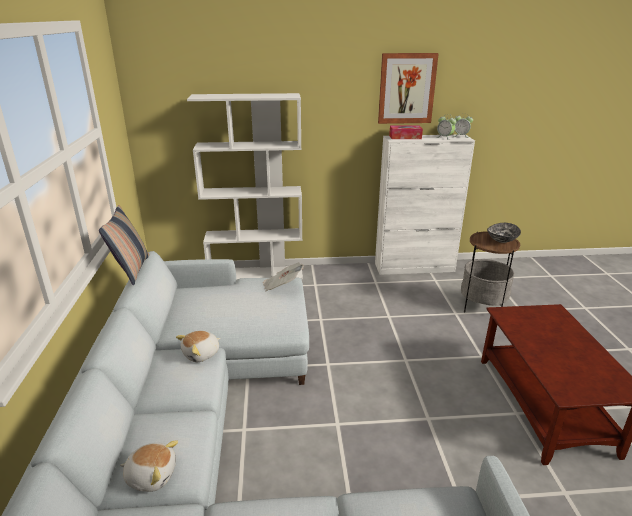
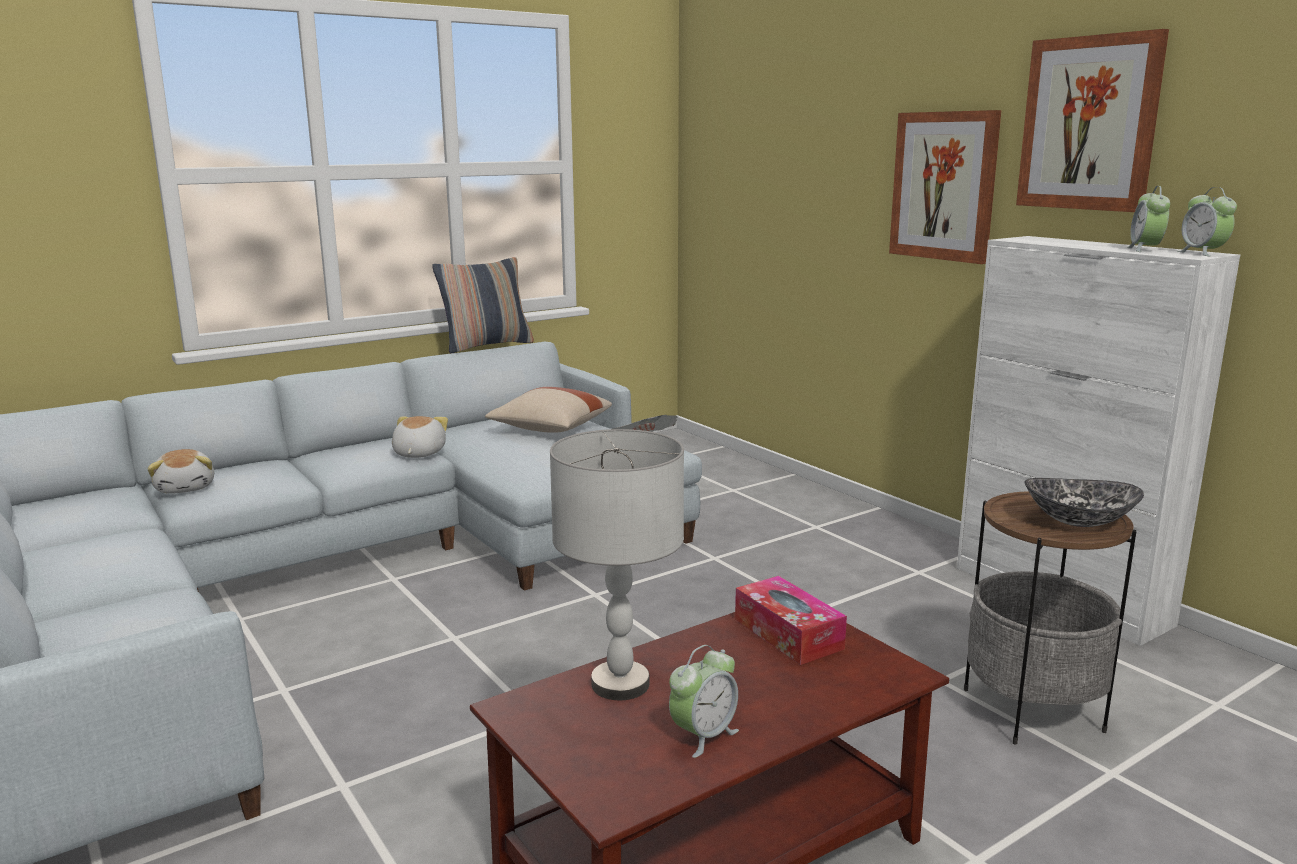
camera: 60 degrees right, 10 degrees down
plush toy [176,331,221,362] -> plush toy turned 75 degrees clockwise [392,416,448,458]
white bookcase [187,93,303,280] -> none
tissue box [389,125,423,139] -> tissue box moved to [735,576,847,665]
none -> beige pillow [485,387,612,433]
none -> grey table lamp [550,429,684,700]
none -> alarm clock [669,645,739,758]
none -> picture [889,110,1002,264]

